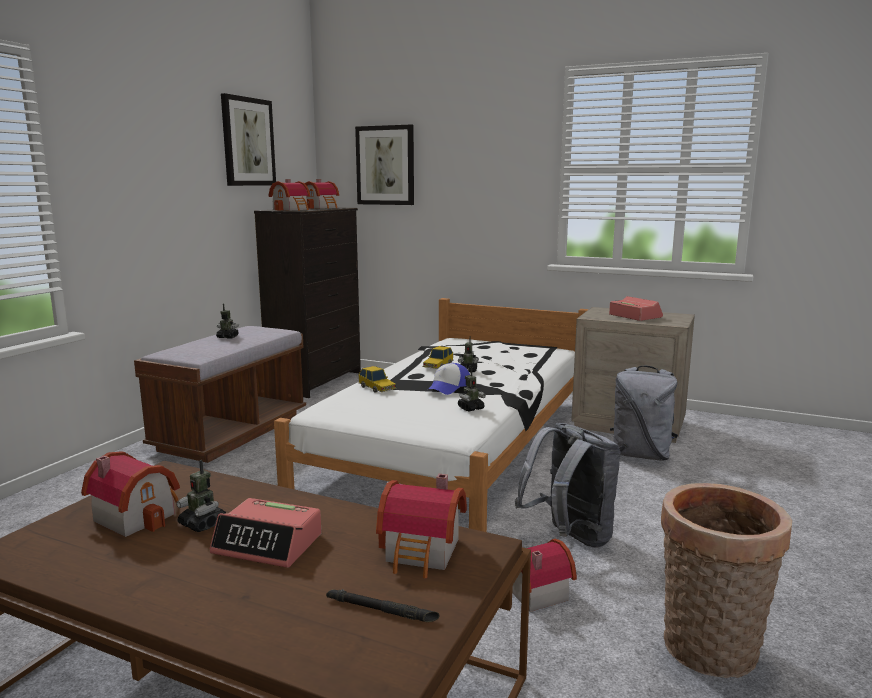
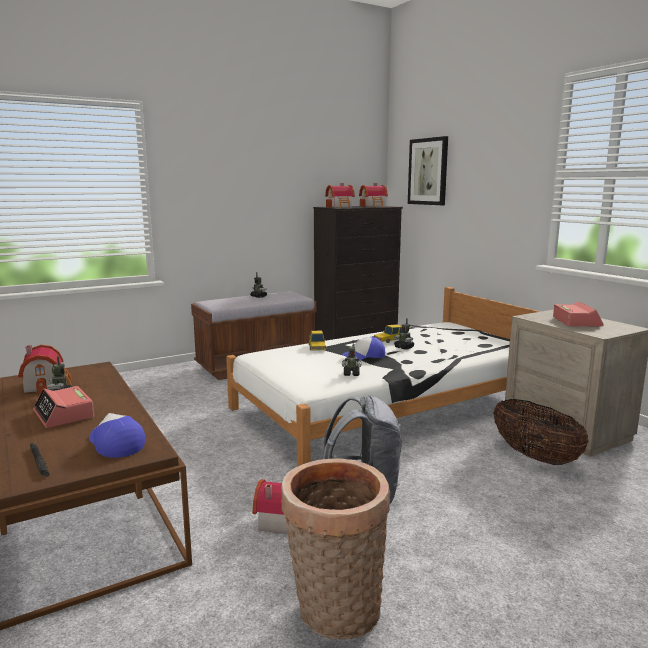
camera: 35 degrees right, 0 degrees up
picture [221,93,276,186] -> none
toy house [376,474,467,578] -> cap [89,413,145,458]
grey backpack [610,366,678,460] -> basket [493,399,589,465]

